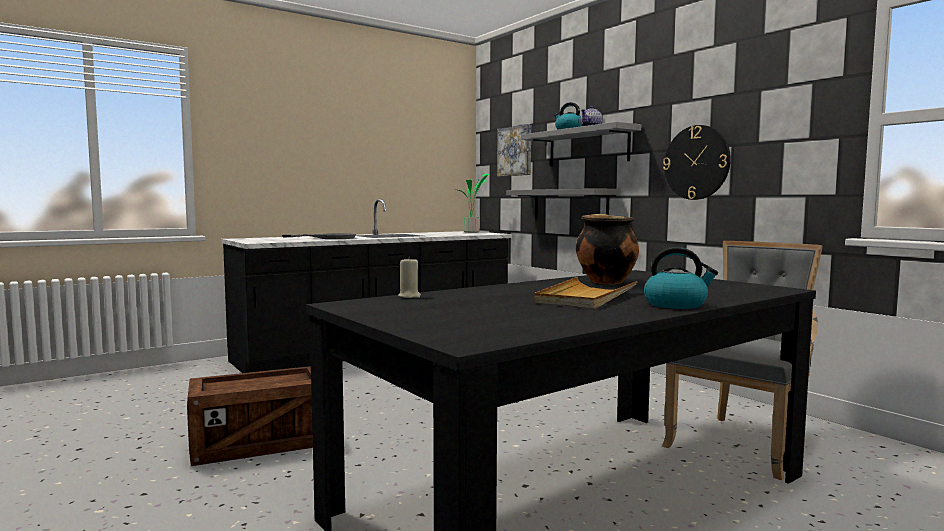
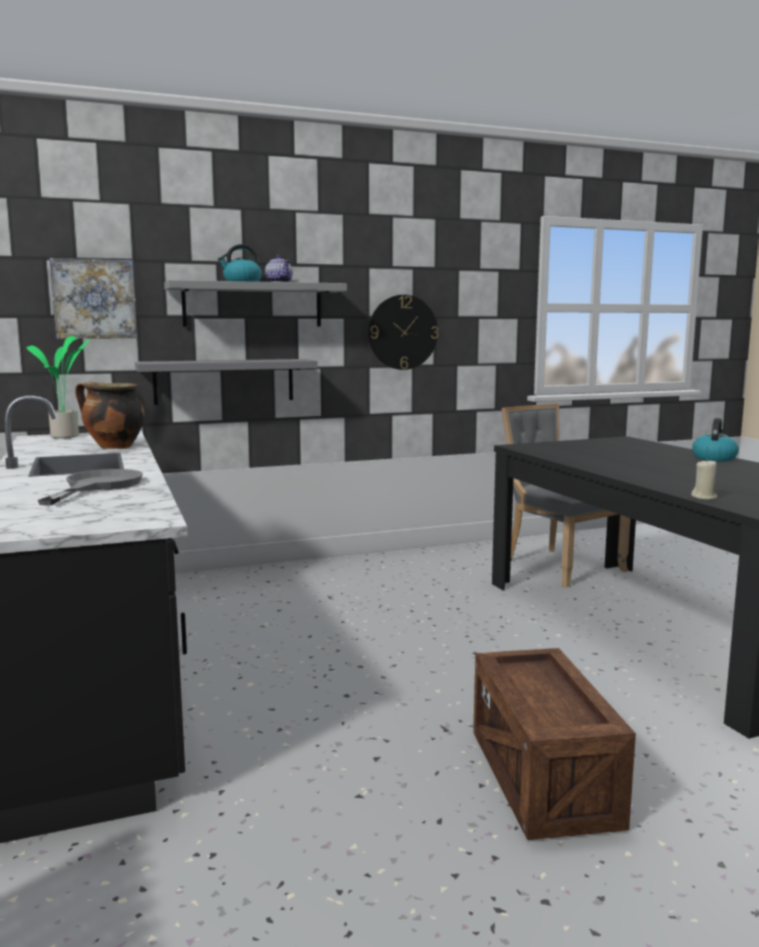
camera: 75 degrees left, 5 degrees up
beige tray [534,277,638,309] -> none
cooking pot [576,214,639,284] -> cooking pot moved to [75,382,145,449]

